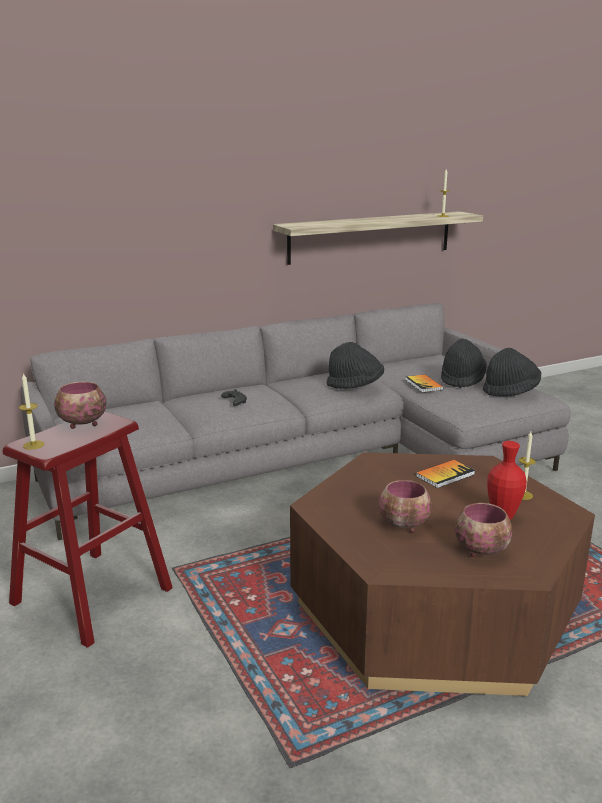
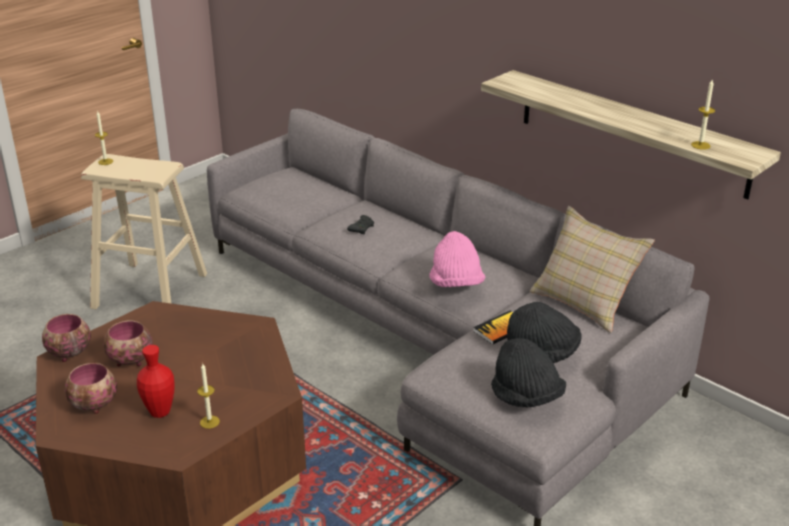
camera: 70 degrees right, 10 degrees up
red stool [3,412,173,648] -> beige stool [81,154,207,309]
bowl [54,382,107,429] -> bowl moved to [42,314,91,362]
black hat [327,342,384,389] -> pink hat [429,231,485,287]
book [416,460,475,488] -> none
none -> beige pillow [530,206,655,333]

